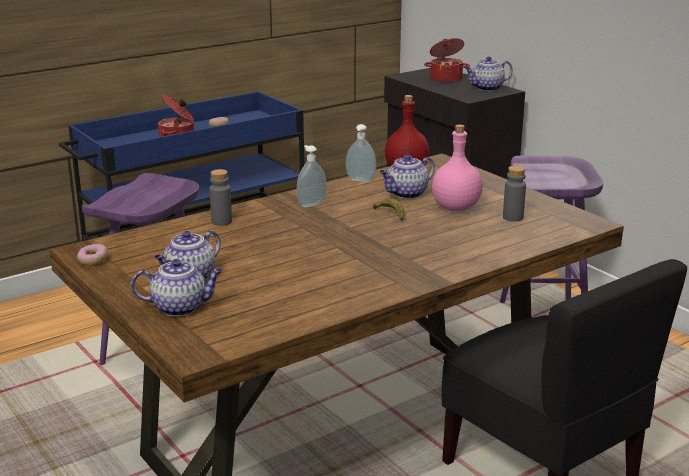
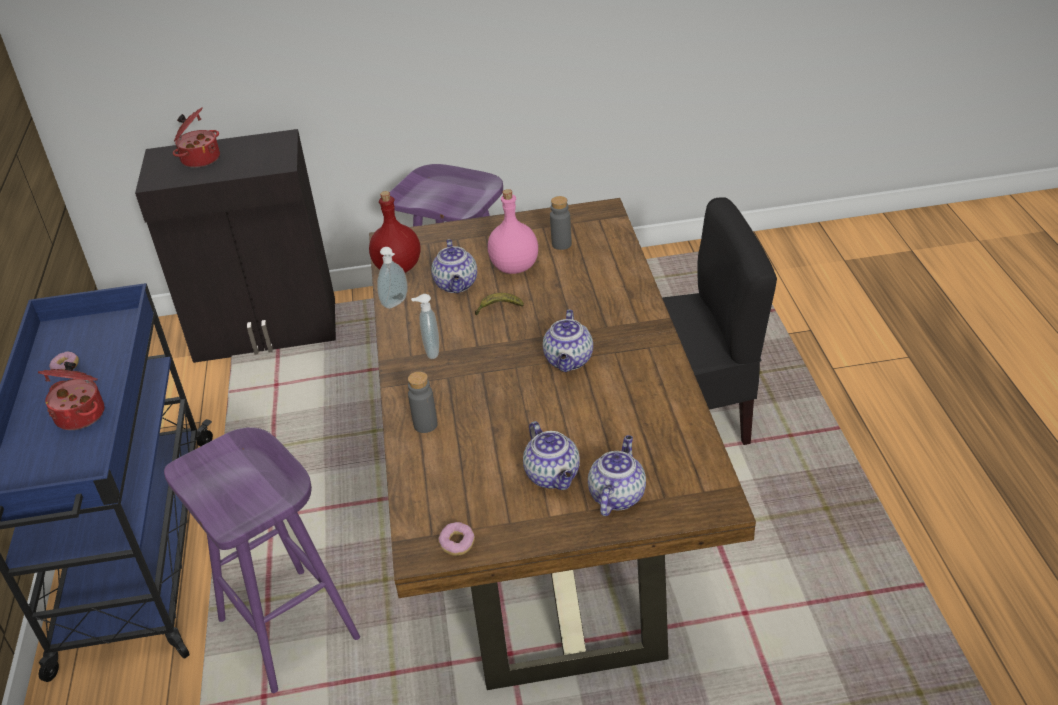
camera: 60 degrees left, 15 degrees up
teapot [464,57,513,91] -> teapot moved to [543,309,593,372]

